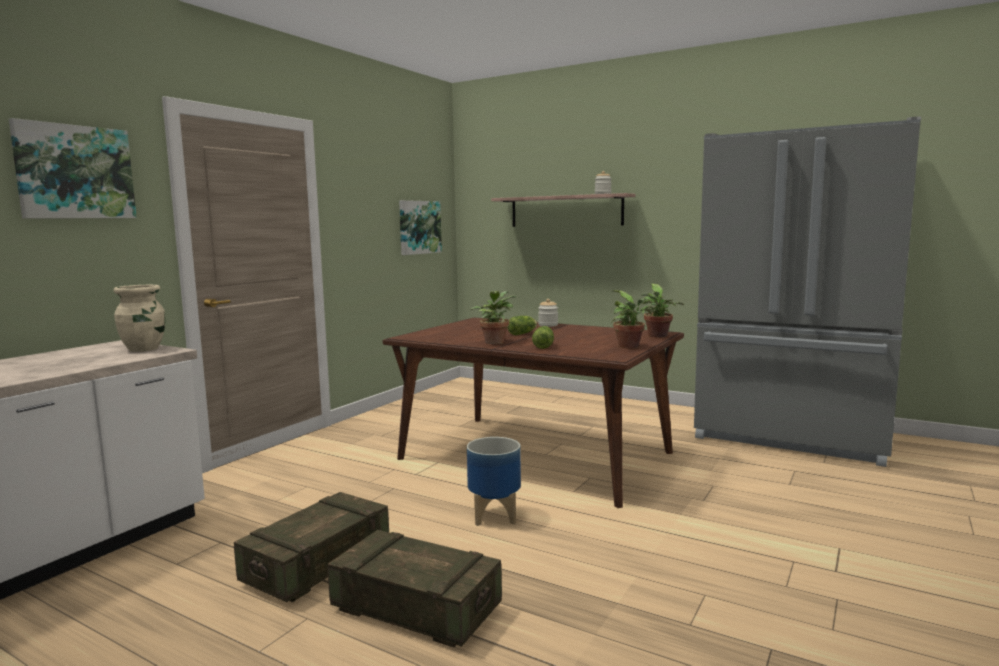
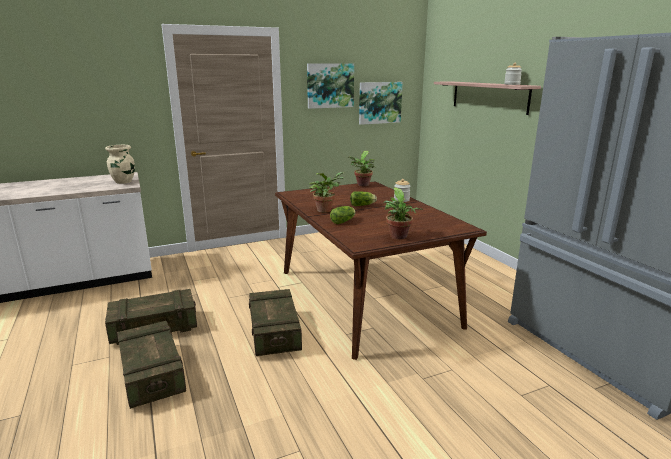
camera: 35 degrees right, 10 degrees up
picture [9,118,137,219] -> picture moved to [307,63,354,109]
planter [467,437,521,526] -> crate [249,289,302,356]
potted plant [642,284,684,337] -> potted plant moved to [347,151,376,186]

